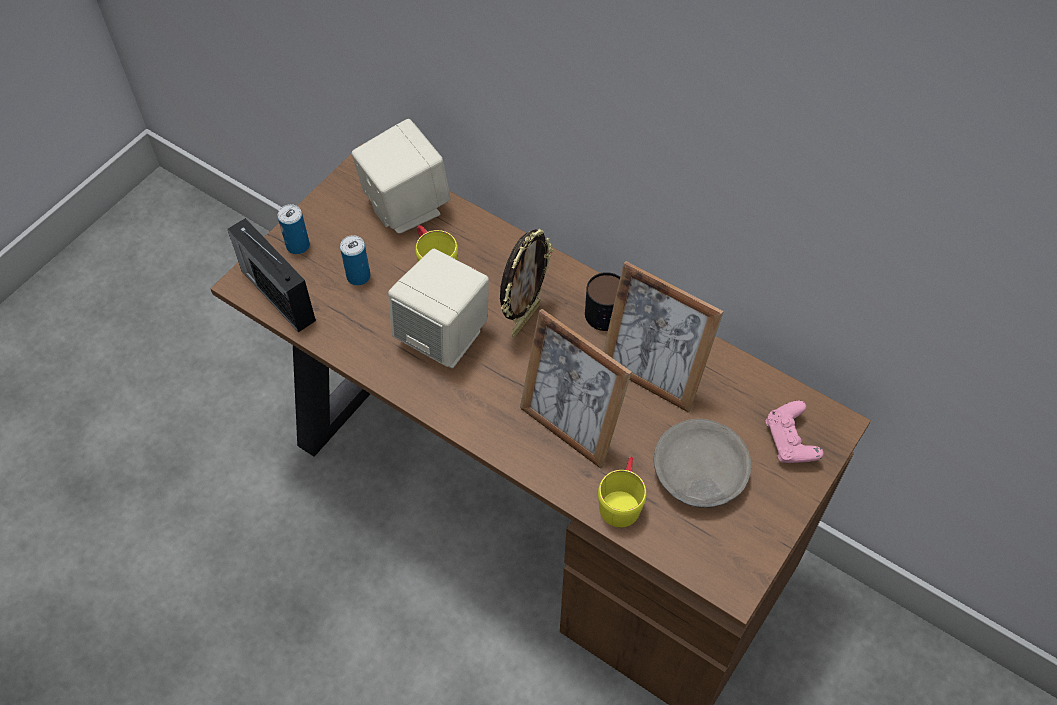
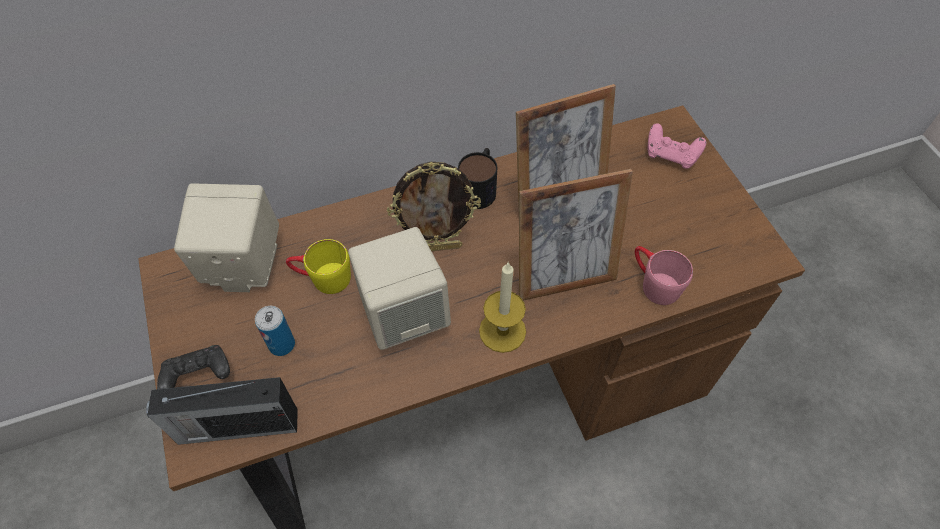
camera: 55 degrees left, 0 degrees up
can [278,204,310,254] -> black game controller [157,345,230,389]
picture frame [500,228,553,337] -> picture frame turned 105 degrees clockwise [387,162,481,251]
yellow mug [598,457,647,528] -> pink mug [635,246,693,305]
grey bowl [654,419,751,508] -> none
none -> candle [479,262,526,353]

